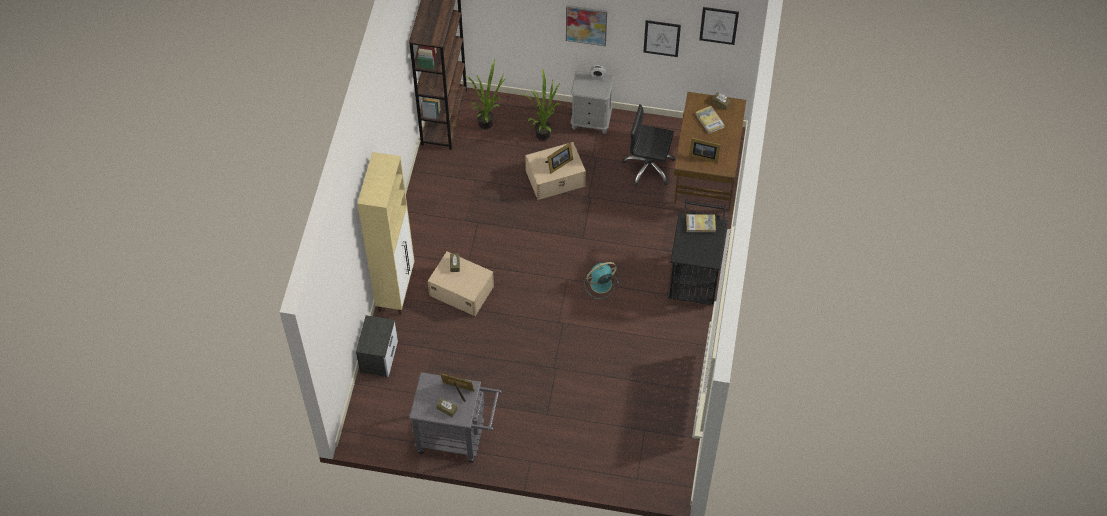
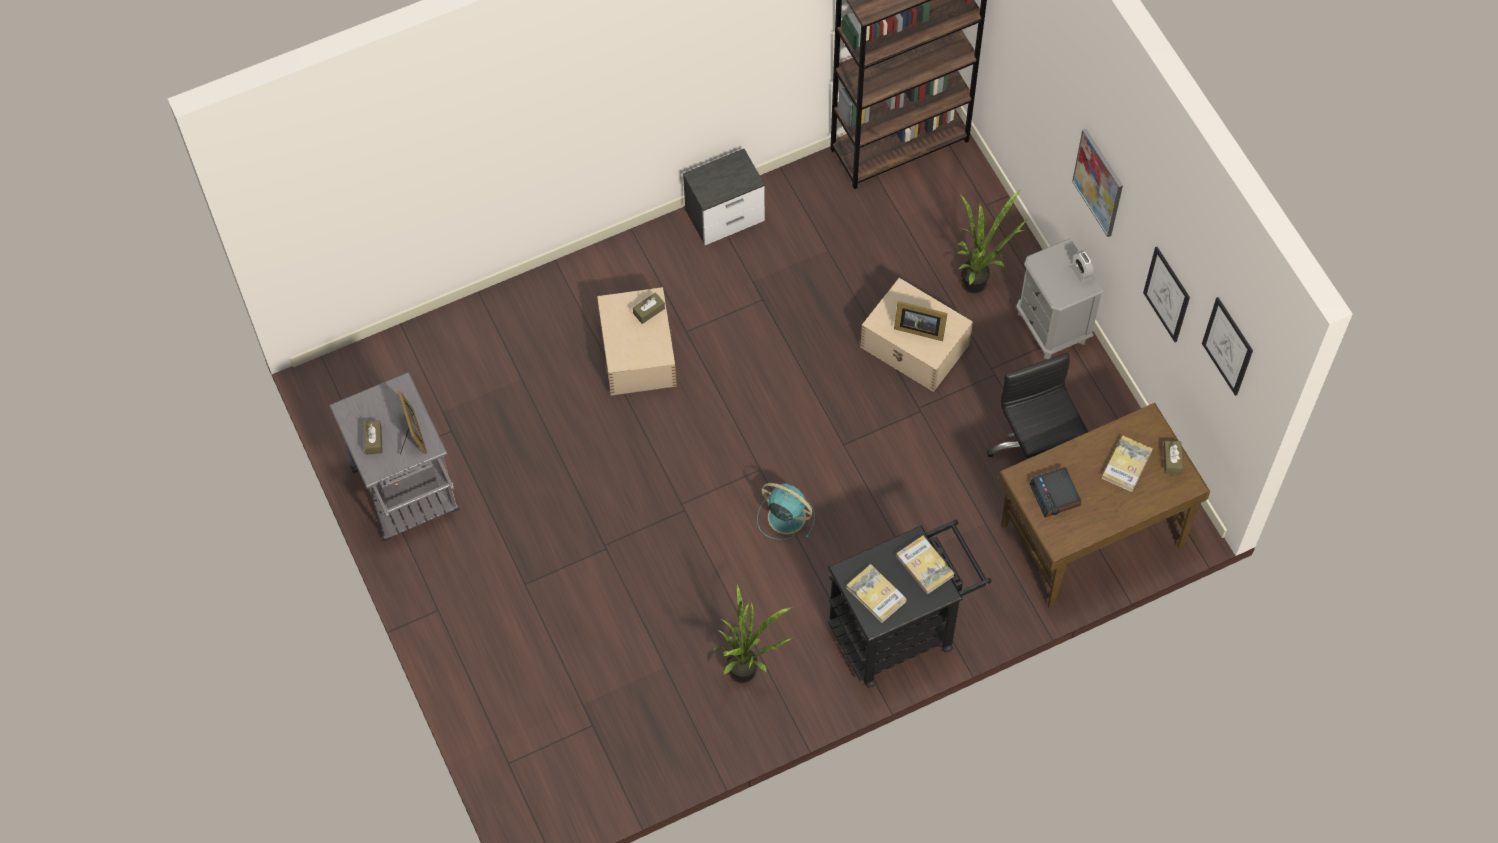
camera: 55 degrees right, 5 degrees up
nightstand [356,315,398,377] -> nightstand moved to [683,149,765,245]
beige cabinet [357,152,414,315] -> none
potted plant [464,60,506,130] -> potted plant moved to [713,584,792,683]
picture frame [689,138,721,163] -> alarm clock [1029,467,1082,518]
none -> book [846,564,907,623]

